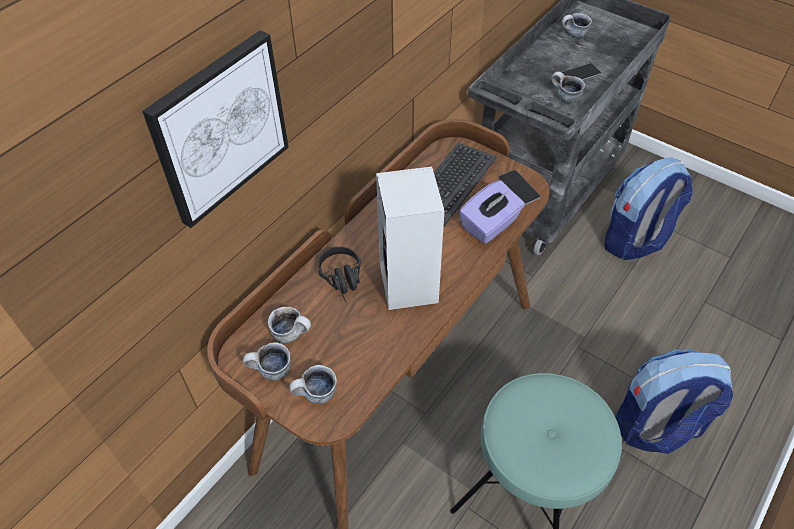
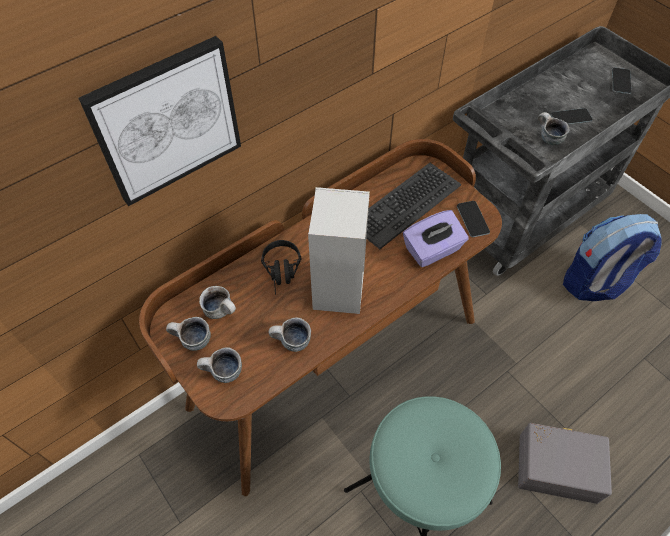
camera: 15 degrees right, 5 degrees up
mug [562,13,592,38] -> mug moved to [269,318,311,352]
backpack [615,350,733,454] -> grey storage box [518,423,612,504]
none -> phone [612,68,631,94]

